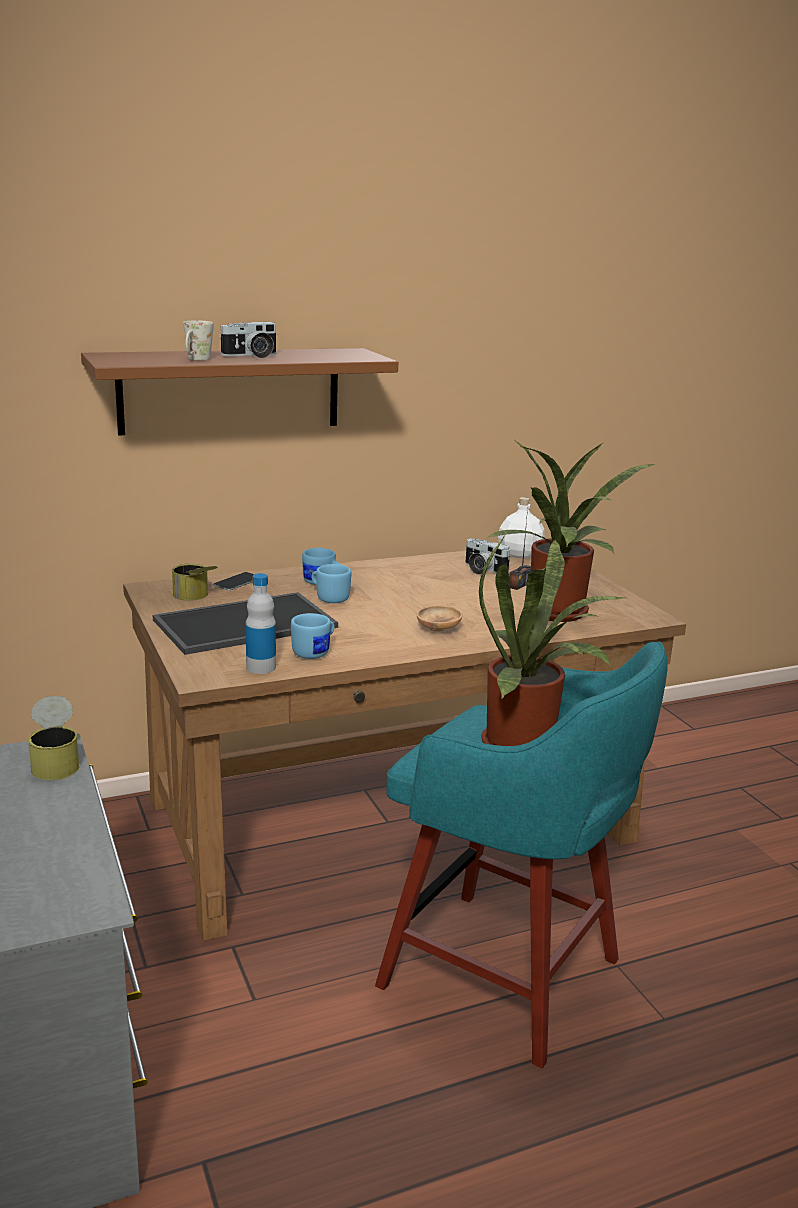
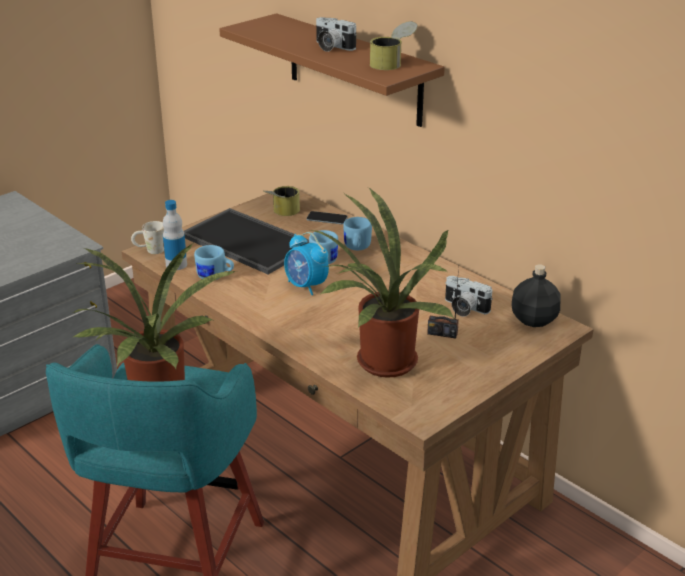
camera: 70 degrees right, 10 degrees up
can [28,696,80,780] -> can moved to [370,21,418,70]
white mug [183,320,214,360] -> white mug moved to [131,221,164,254]
brown bowl [417,606,462,632] -> none
camera [465,538,510,575] -> camera turned 75 degrees counterclockwise [445,276,493,317]
white bottle [498,497,545,558] -> black bottle [511,264,560,327]
none -> alarm clock [284,232,329,295]

